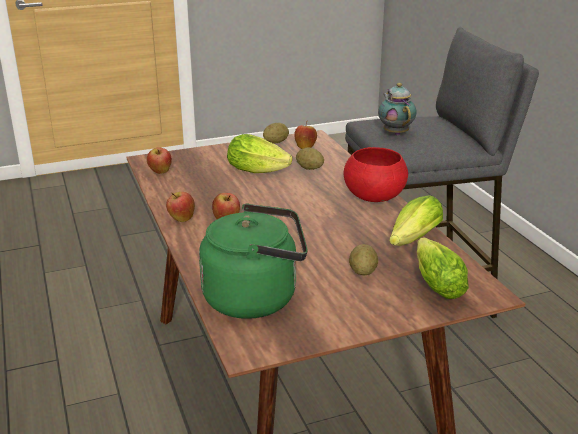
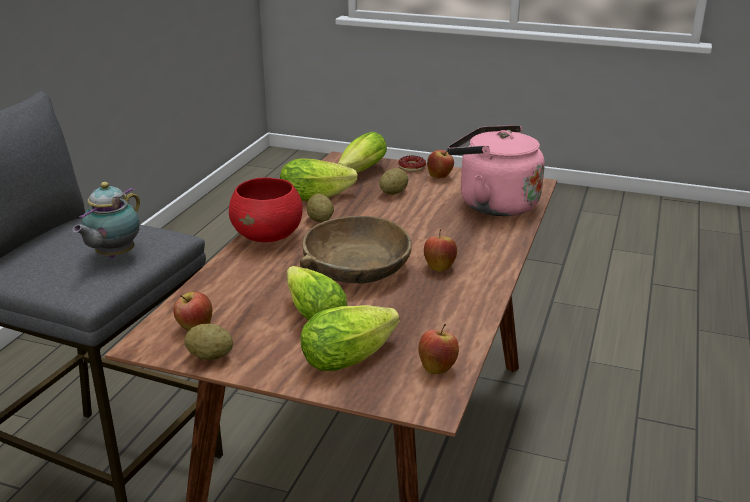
camera: 140 degrees left, 0 degrees up
apple [166,192,195,222] -> apple moved to [427,150,454,179]
green kettle [199,203,307,319] -> pink kettle [447,125,545,216]
potato [296,148,324,170] -> potato moved to [307,193,334,223]
none -> brown bowl [300,216,412,284]
none -> lettuce [301,305,400,371]
none -> donut [398,156,426,172]

